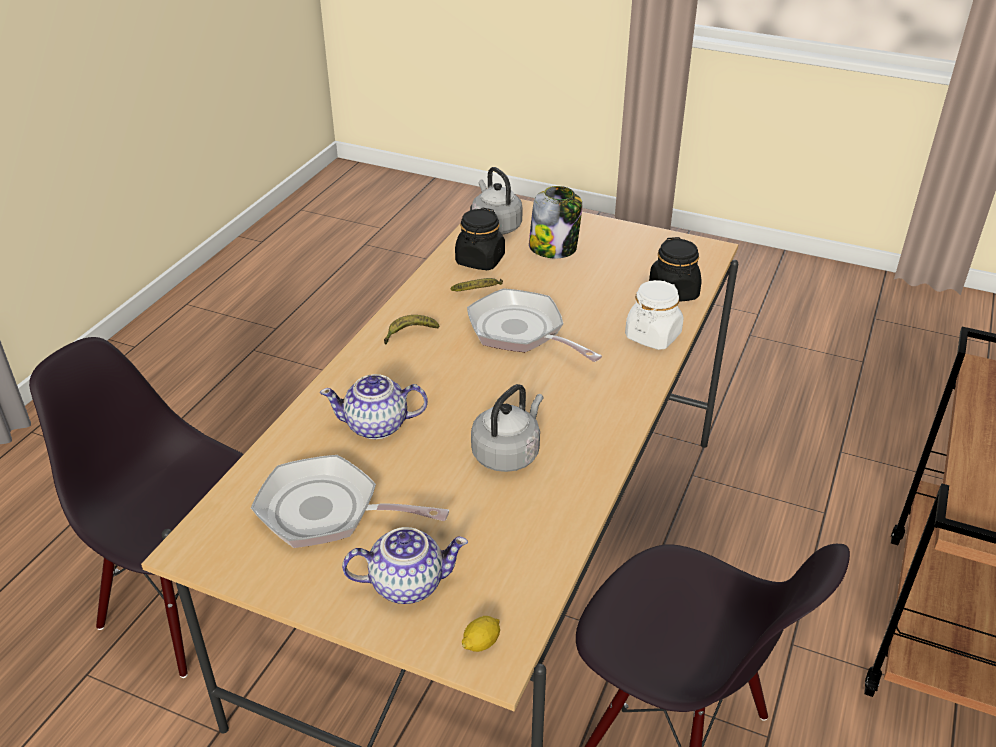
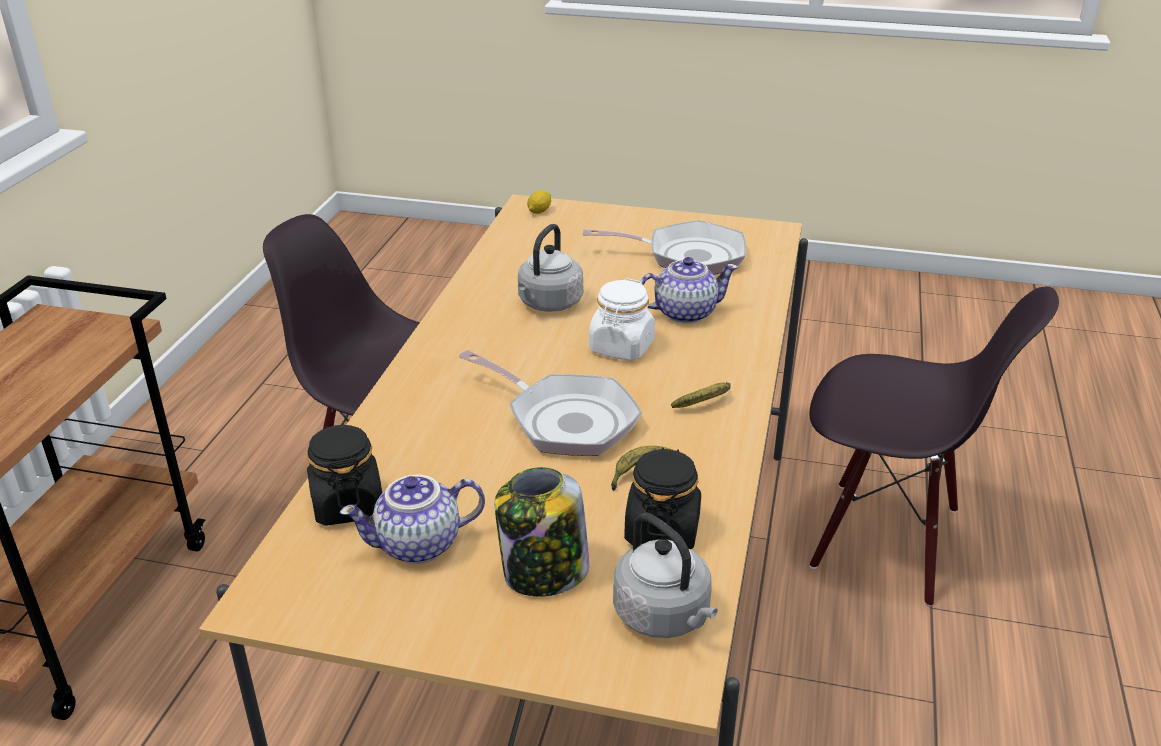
camera: 170 degrees right, 5 degrees down
teapot [342,527,468,604] -> teapot moved to [340,475,485,564]
white jar [625,280,683,350] -> white jar moved to [589,278,655,361]

